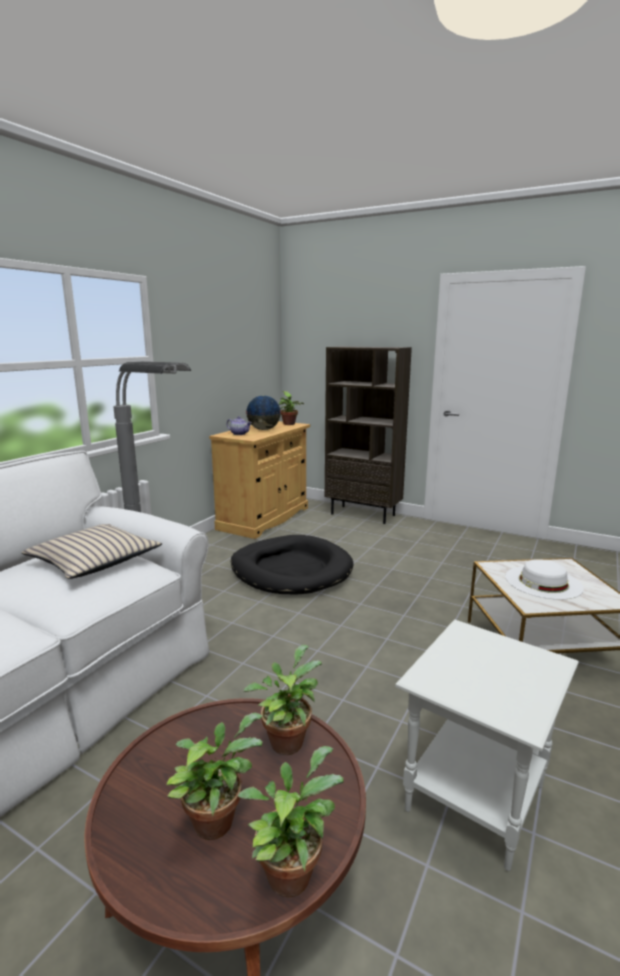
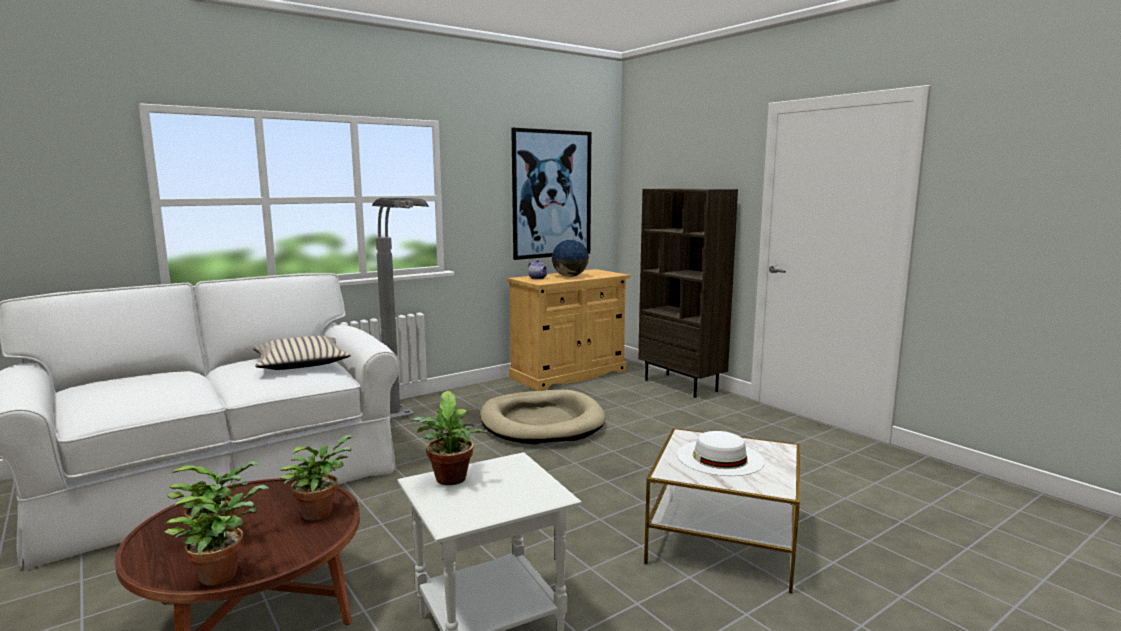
camera: 25 degrees right, 5 degrees down
black dog bed [231,535,353,595] -> beige dog bed [480,389,606,444]
potted plant [279,391,304,425] -> potted plant moved to [410,391,488,485]
none -> picture [511,128,591,260]

